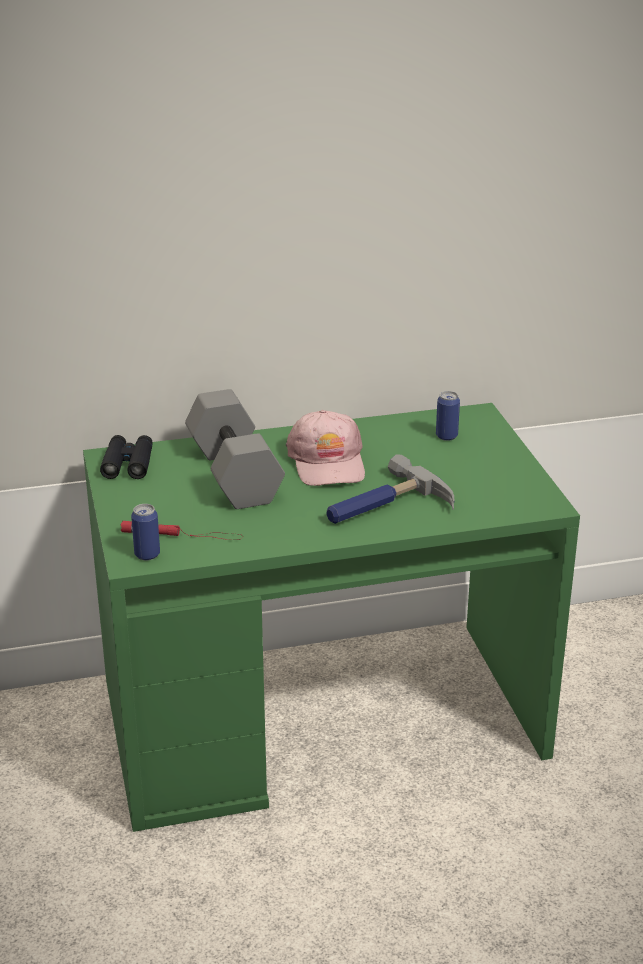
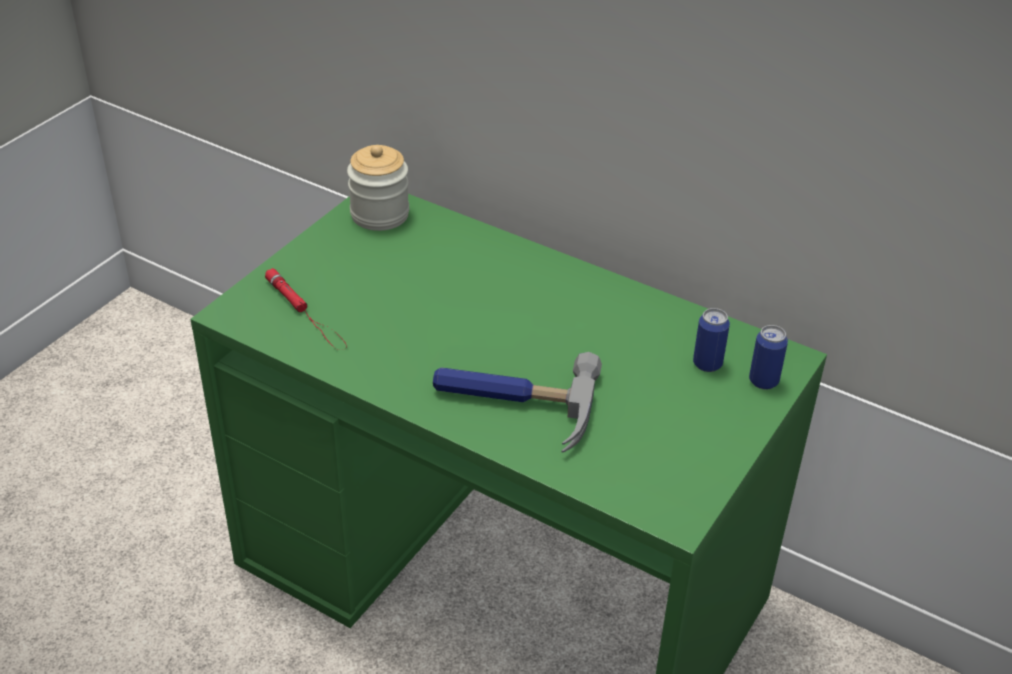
camera: 45 degrees right, 10 degrees up
black binoculars [100,435,153,479] -> jar [347,145,409,231]
can [131,504,160,560] -> can moved to [749,325,788,390]
grey dumbbell [185,389,285,509] -> none
pink cap [286,410,365,486] -> none

